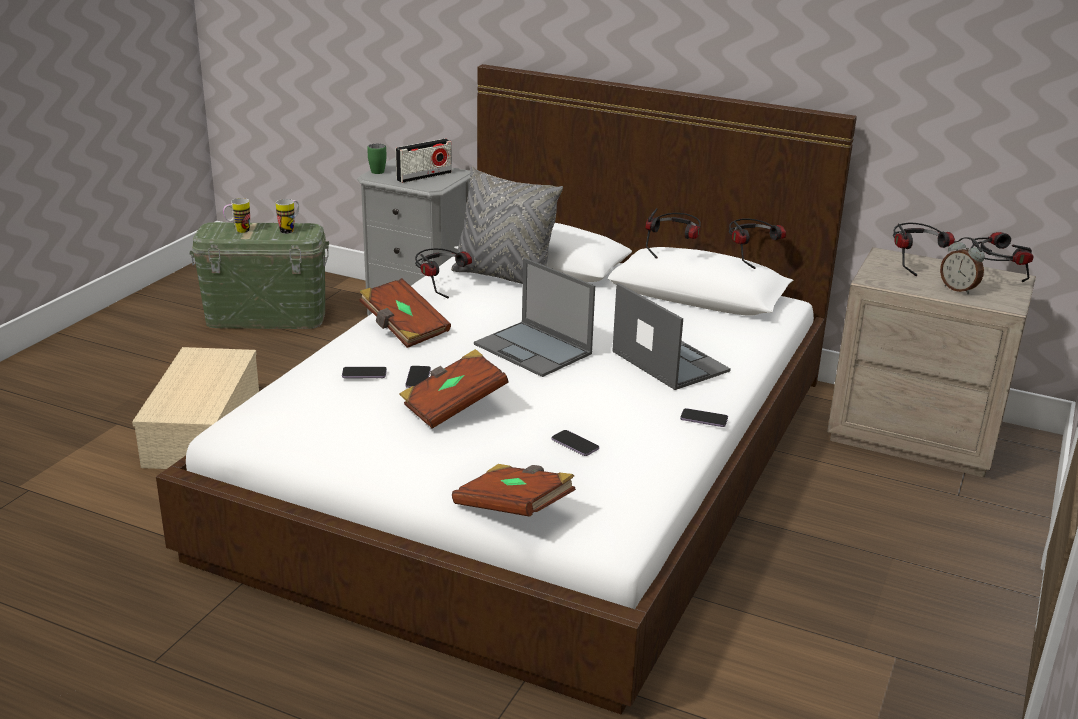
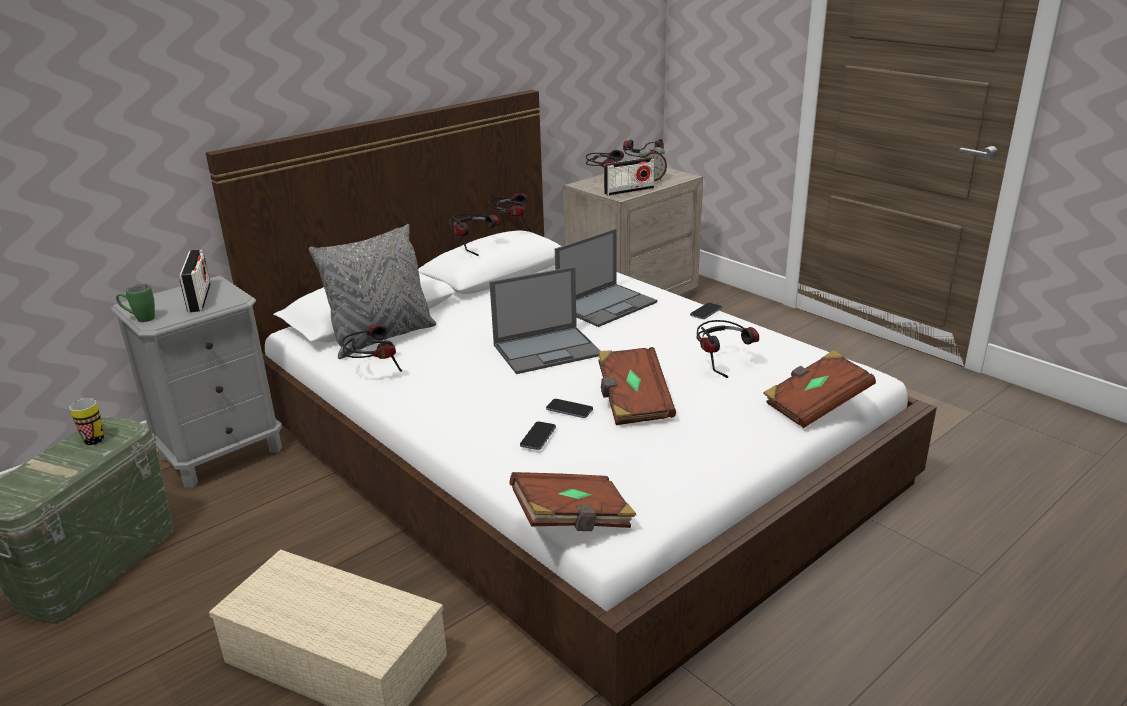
camera: 65 degrees left, 0 degrees up
mug [223,198,250,233] -> none
brown book [359,278,451,348] -> brown book moved to [510,472,636,531]
phone [552,430,599,456] -> headphones [697,320,759,378]
laptop [612,283,731,390] -> laptop turned 150 degrees clockwise [555,229,657,327]
none -> radio [604,157,655,196]

